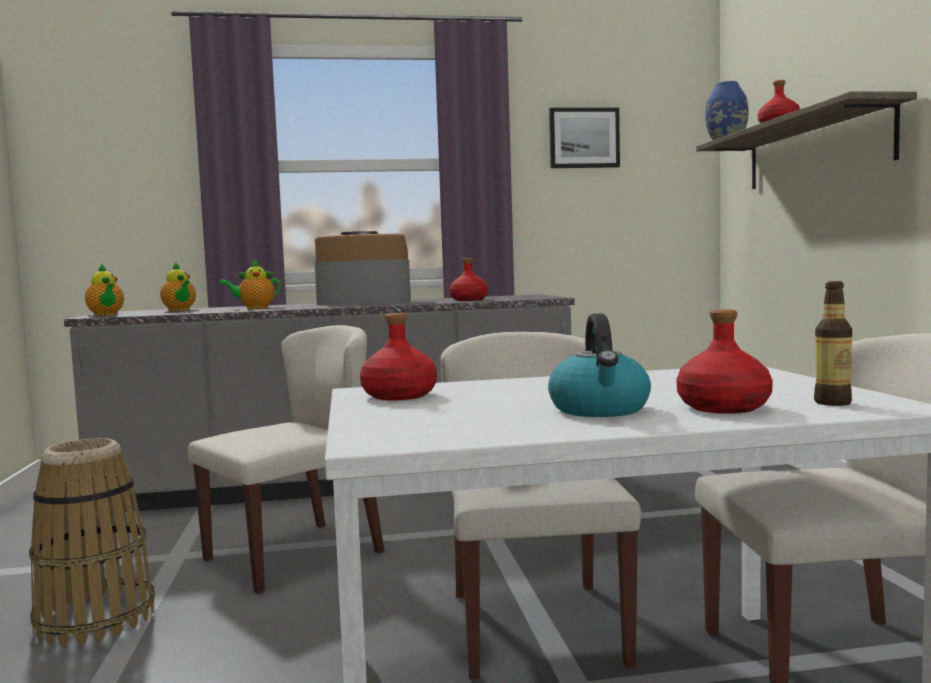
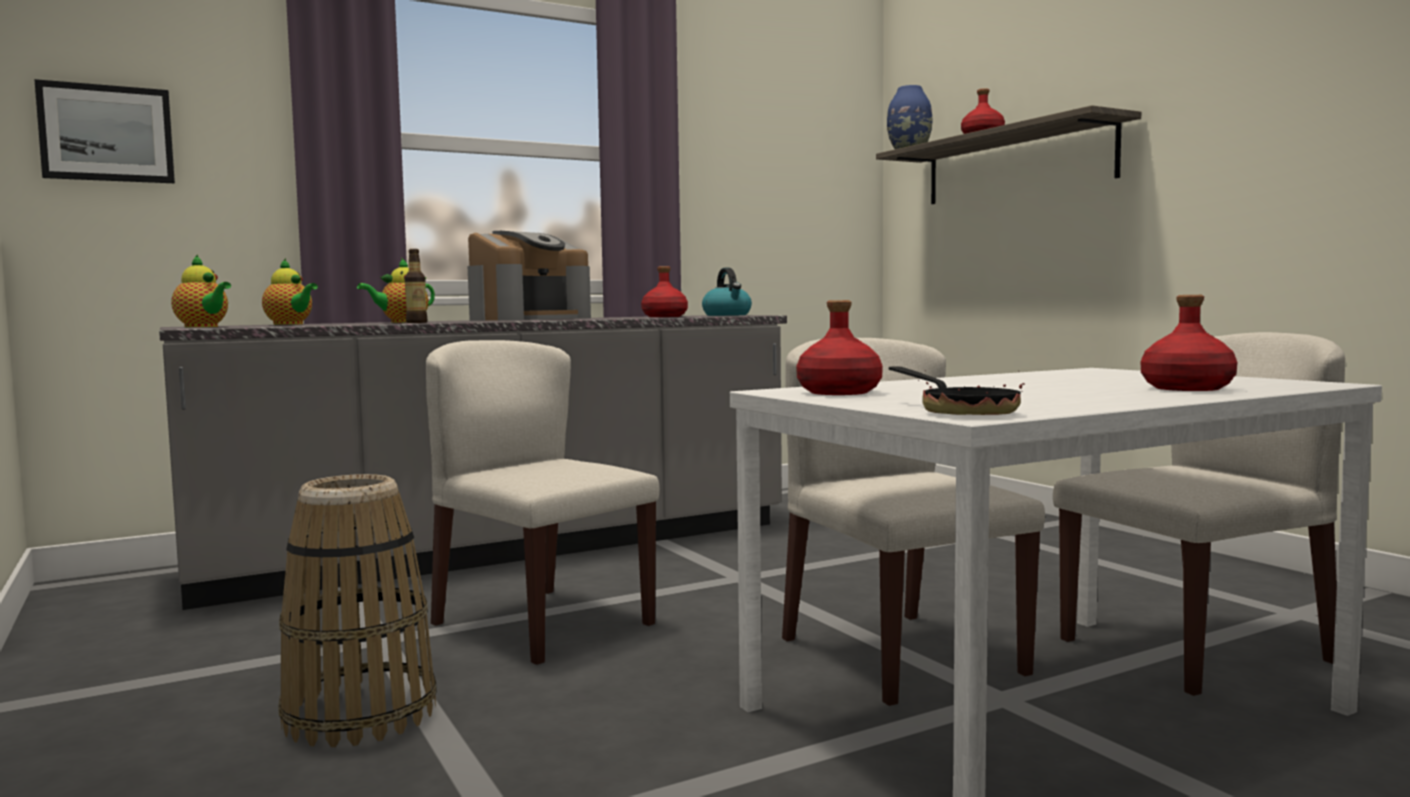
camera: 20 degrees left, 0 degrees up
beige chair [188,325,384,594] -> beige chair turned 75 degrees counterclockwise [426,340,660,665]
coffee machine [314,231,411,305] -> coffee machine turned 150 degrees clockwise [468,231,591,321]
kettle [548,314,651,417] -> kettle moved to [702,268,752,316]
picture [549,108,620,168] -> picture moved to [34,79,175,183]
bottle [814,281,852,406] -> bottle moved to [405,249,427,323]
none -> frying pan [889,366,1025,415]

